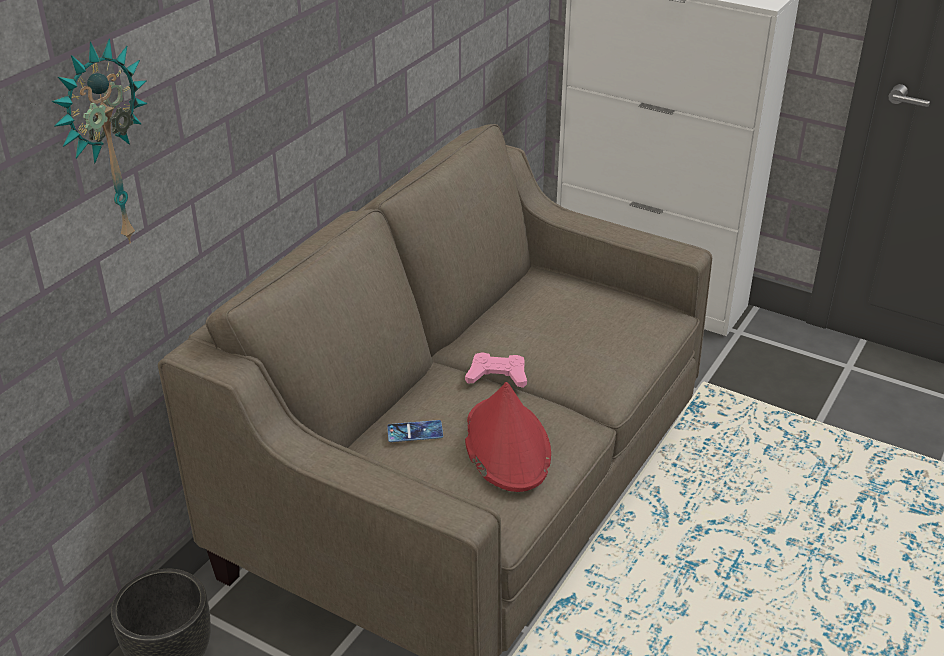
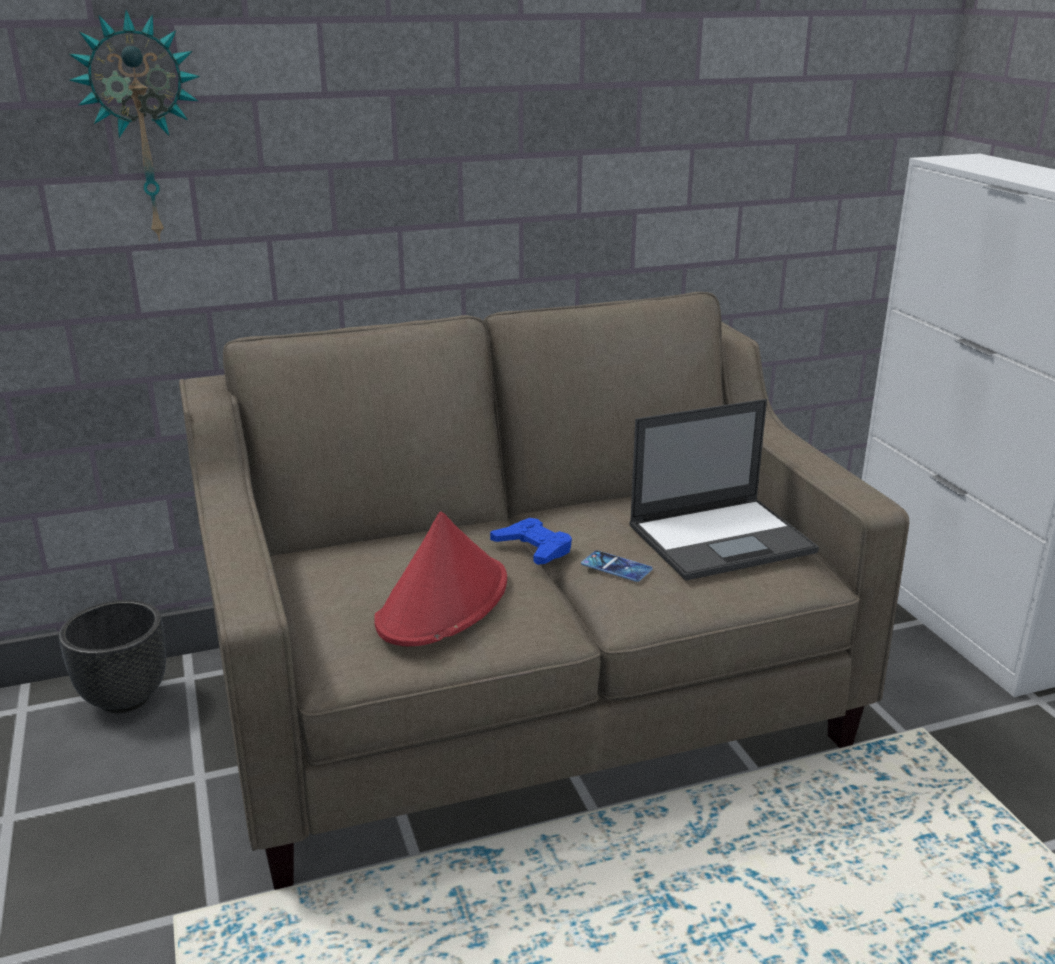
camera: 40 degrees right, 10 degrees down
phone [387,420,443,442] -> phone moved to [581,550,653,582]
pink game controller [465,352,527,388] -> blue game controller [490,518,572,565]
none -> laptop [629,399,819,581]

